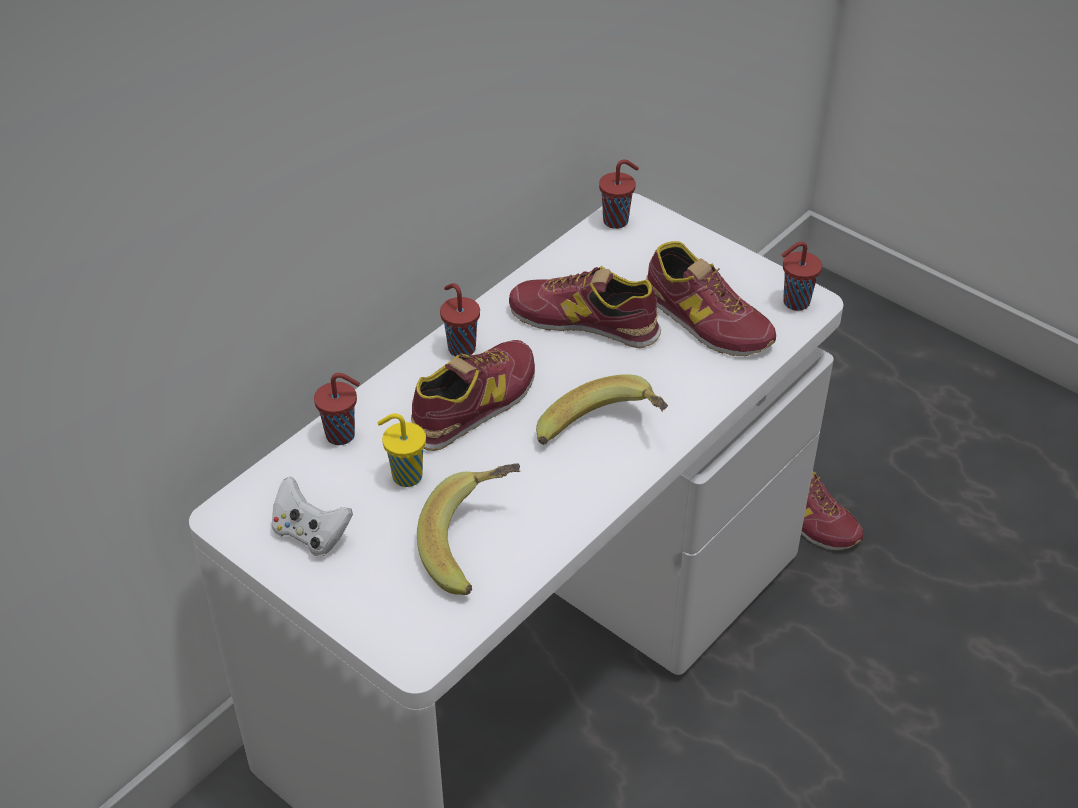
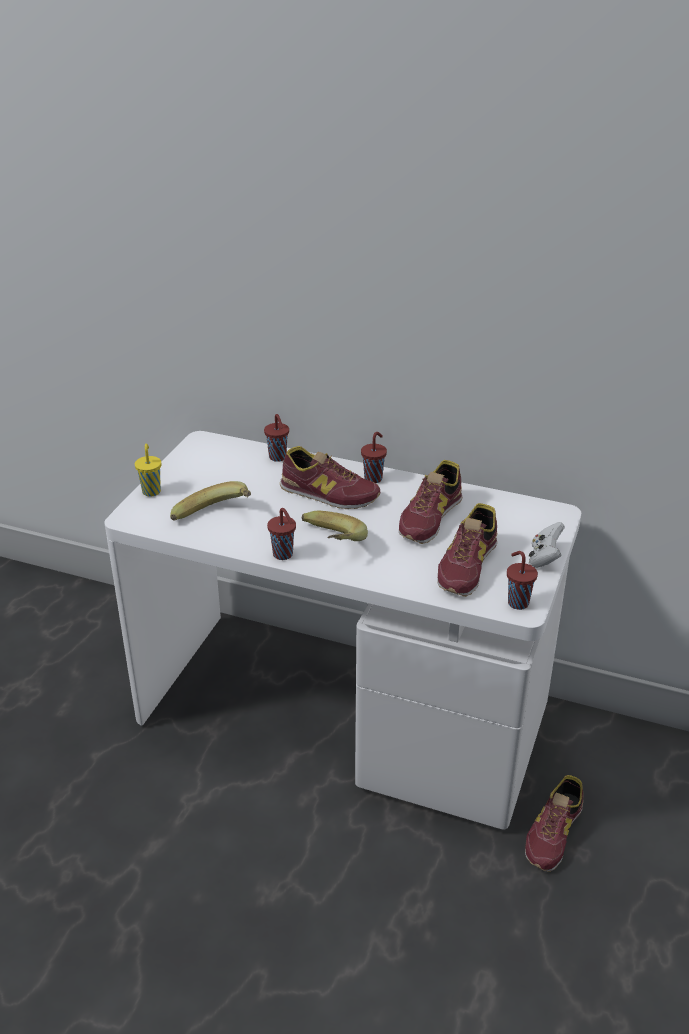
camera: 70 degrees right, 10 degrees down
white game controller [272,476,353,556] -> white game controller moved to [529,522,565,568]
yellow cup [377,413,426,487] -> yellow cup moved to [135,443,161,497]
shoe [509,266,661,348] -> shoe turned 150 degrees counterclockwise [399,460,462,544]
red cup [599,160,639,229] -> red cup moved to [267,508,296,560]

